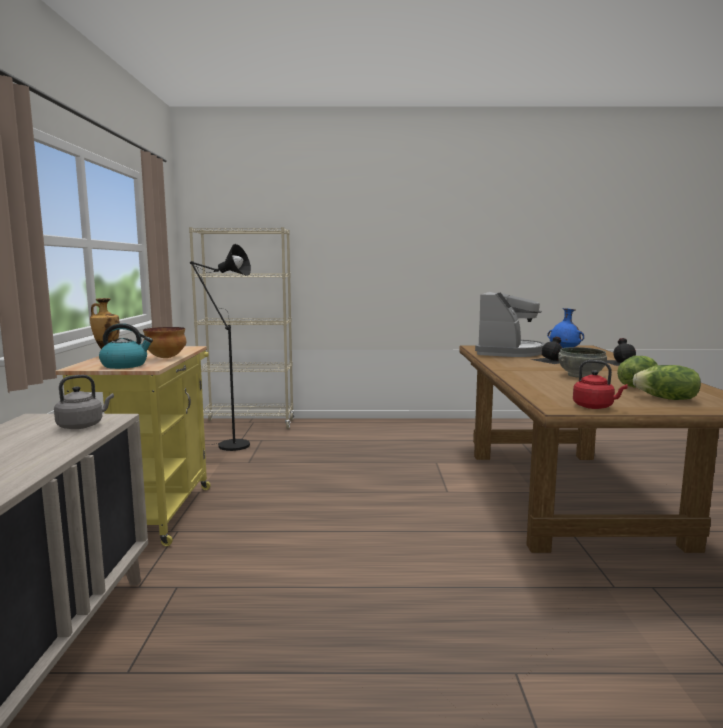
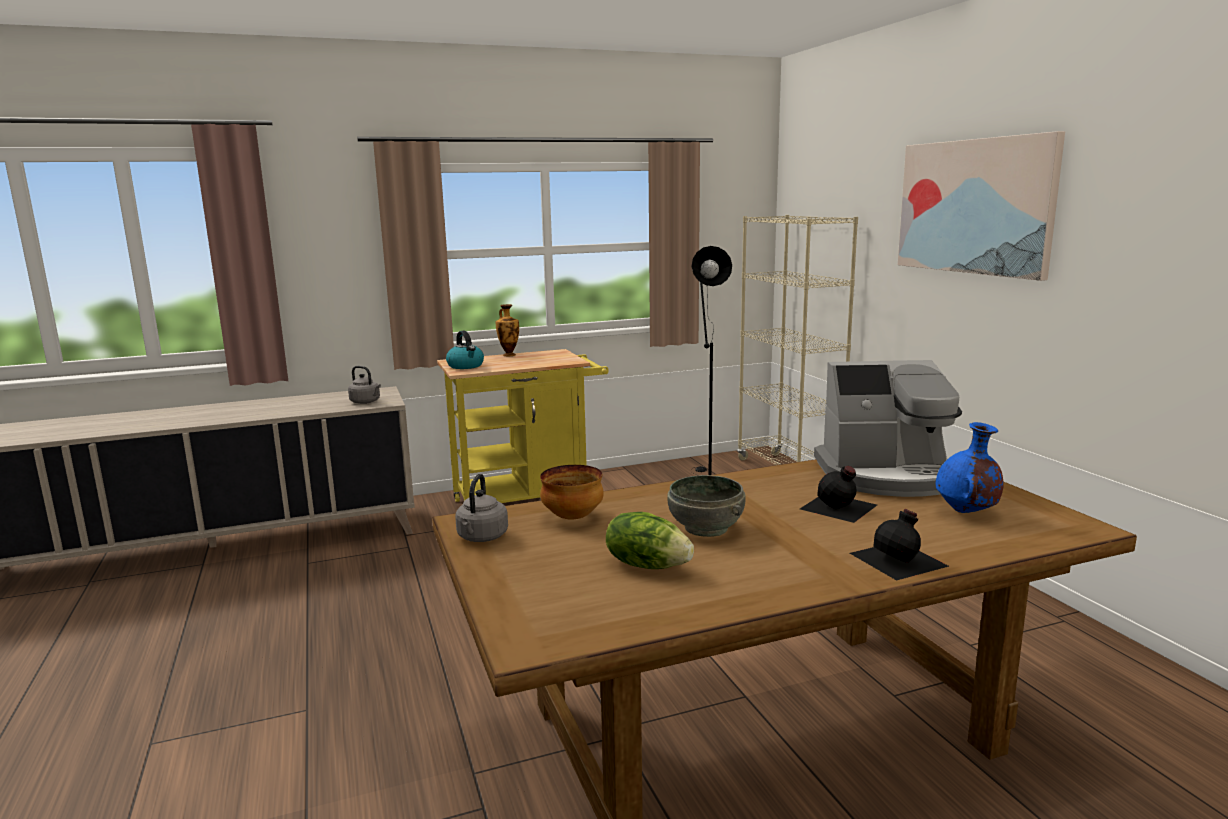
camera: 70 degrees right, 5 degrees up
bowl [143,327,186,358] -> bowl moved to [540,465,604,519]
red kettle [573,360,628,409] -> grey kettle [455,474,508,542]
lettuce [632,365,701,400] -> none
none -> picture [898,131,1065,281]

